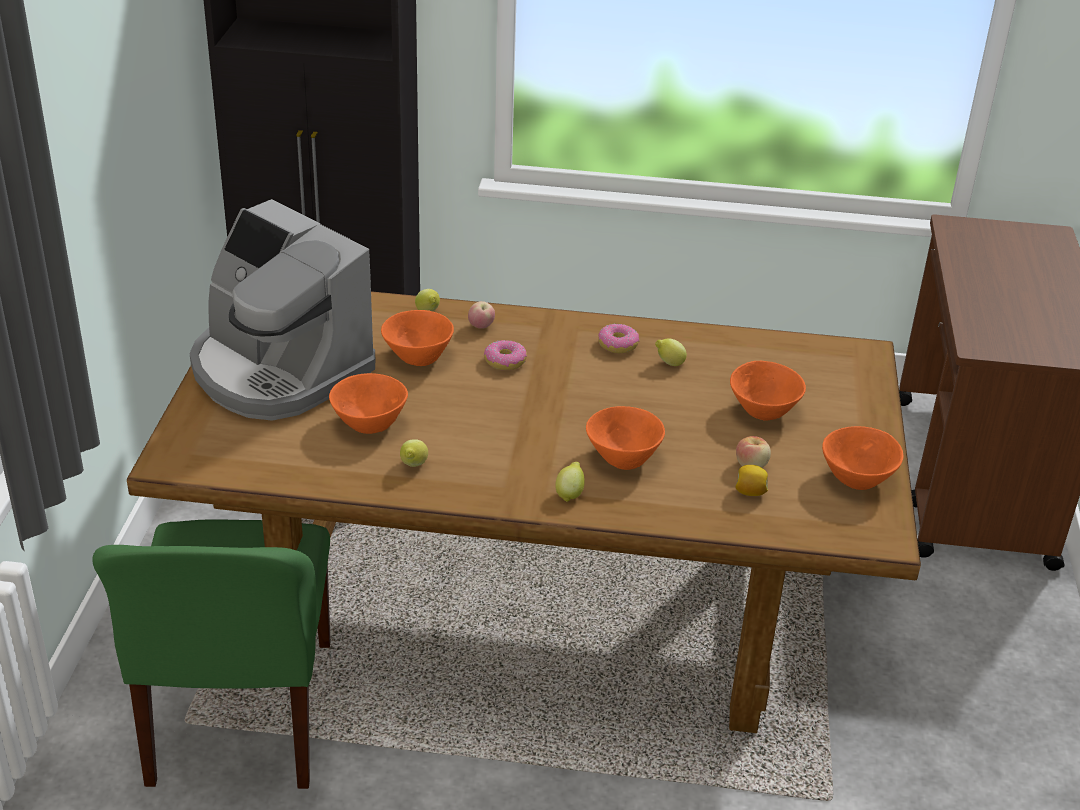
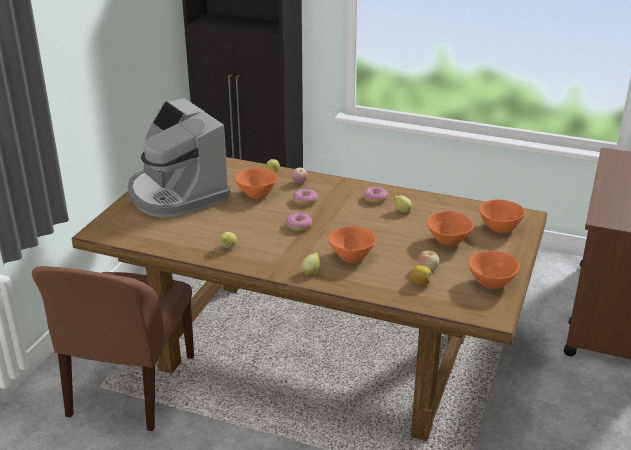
camera: 15 degrees right, 5 degrees down
green chair [92,519,330,789] -> brown chair [32,266,194,431]
orange bowl [329,373,408,434] -> orange bowl moved to [479,200,526,233]
none -> donut [286,213,313,231]

